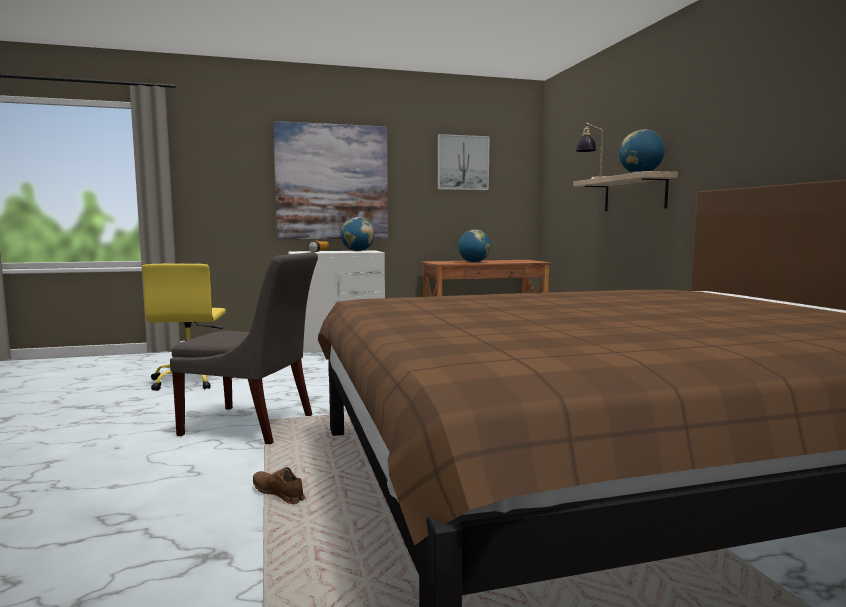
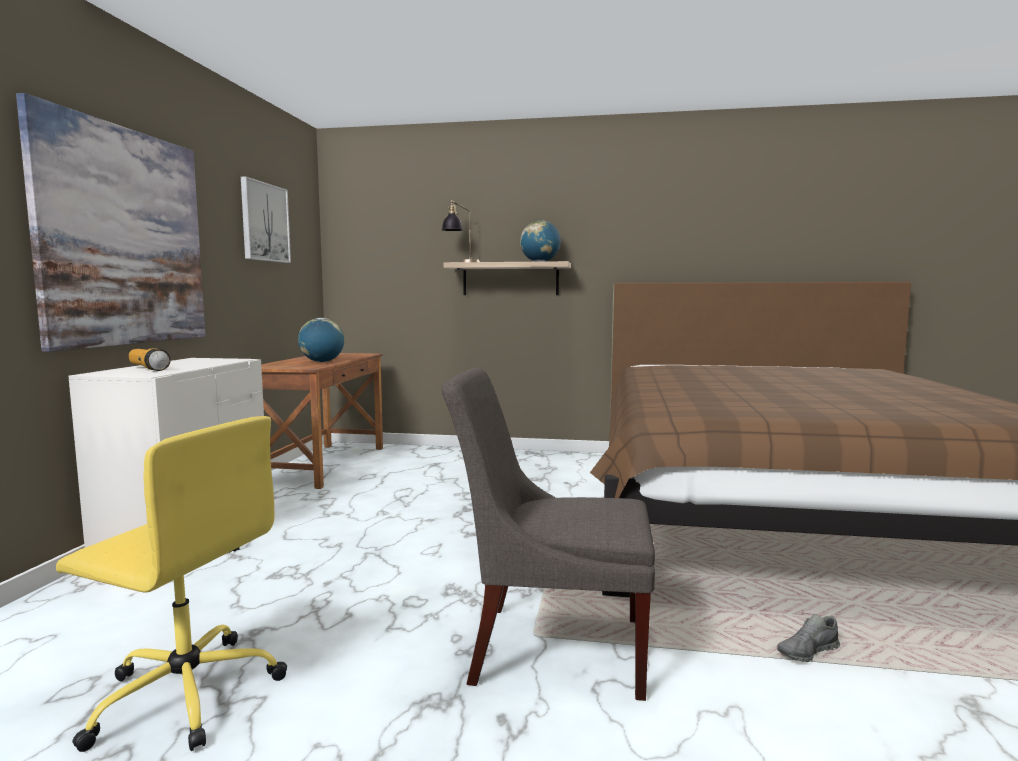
camera: 65 degrees left, 0 degrees up
grey chair [170,252,318,444] -> grey chair turned 120 degrees counterclockwise [442,368,655,701]
brown shoe [253,467,305,504] -> grey shoe [777,614,840,662]
globe [341,218,374,251] -> none

